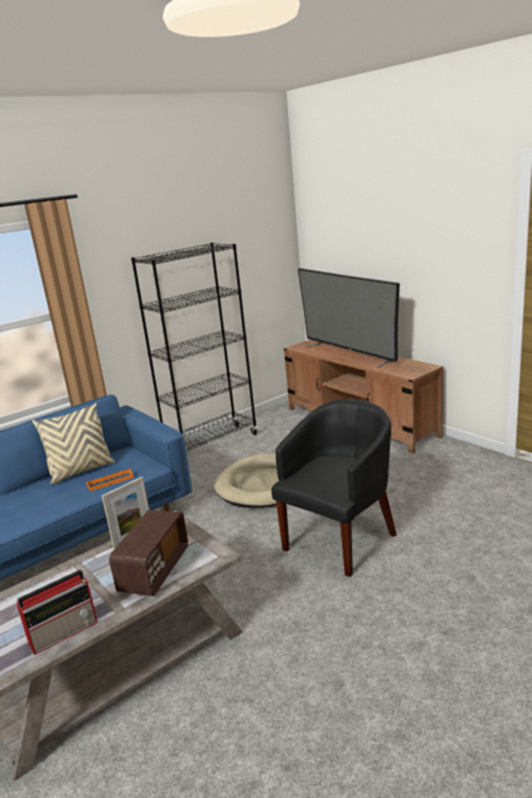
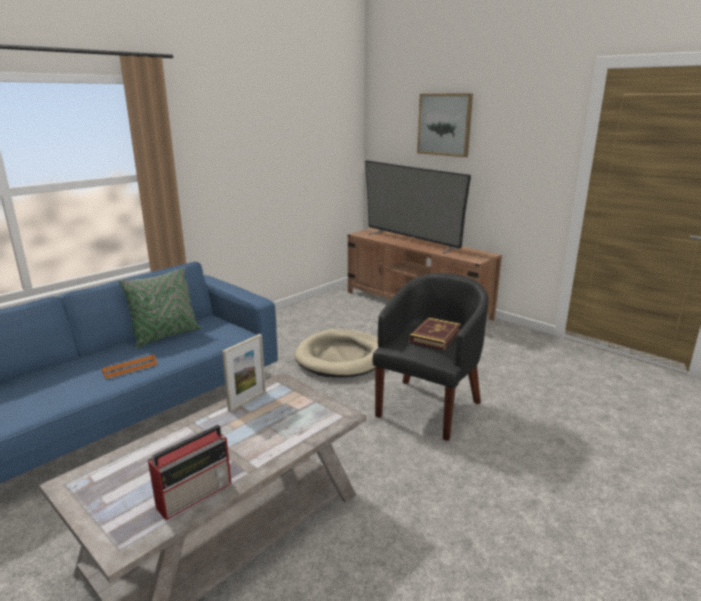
camera: 10 degrees left, 0 degrees up
beige pillow [32,403,115,485] -> green pillow [119,267,200,349]
orange tray [86,469,134,491] -> orange tray moved to [102,354,157,379]
radio [109,510,188,596] -> none
black bookcase [131,242,257,458] -> none
none -> book [410,317,461,350]
none -> picture [417,93,473,157]

